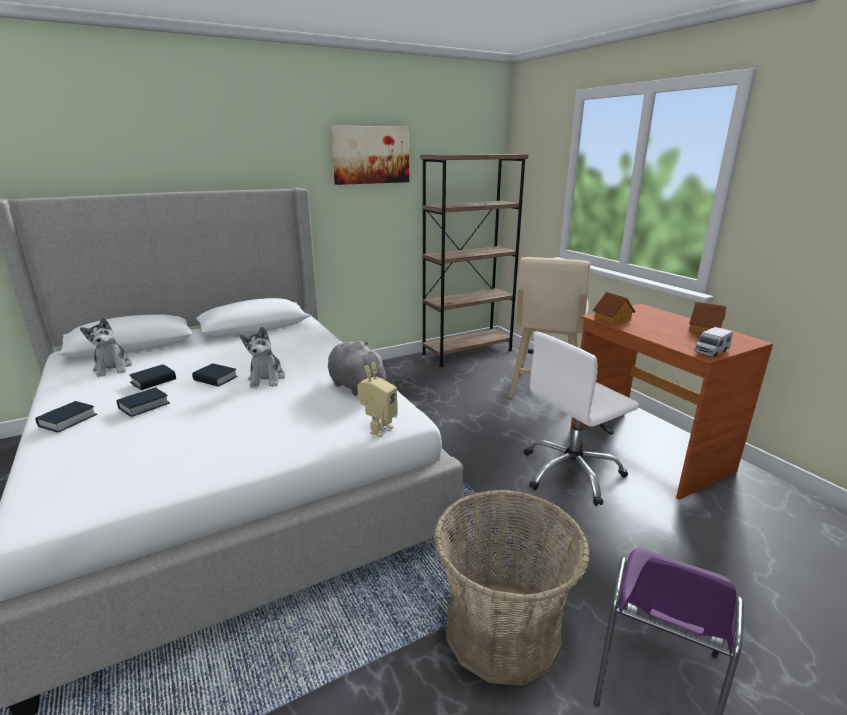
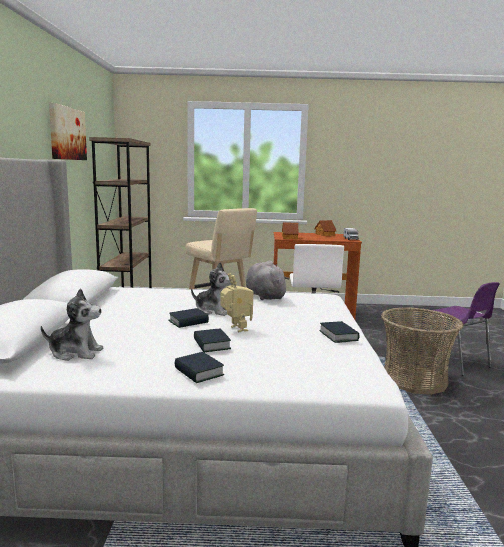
camera: 60 degrees left, 10 degrees down
book [129,364,176,390] -> book moved to [319,321,360,343]
grey plush toy [328,341,390,396] -> grey plush toy turned 75 degrees clockwise [246,261,290,300]
toy robot [357,362,398,437] -> toy robot moved to [220,273,254,332]

